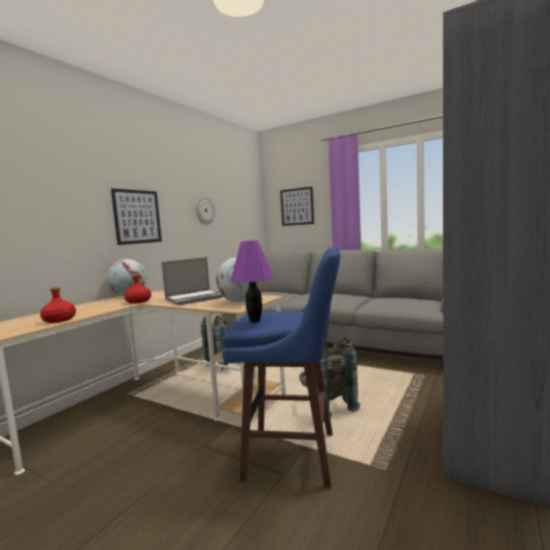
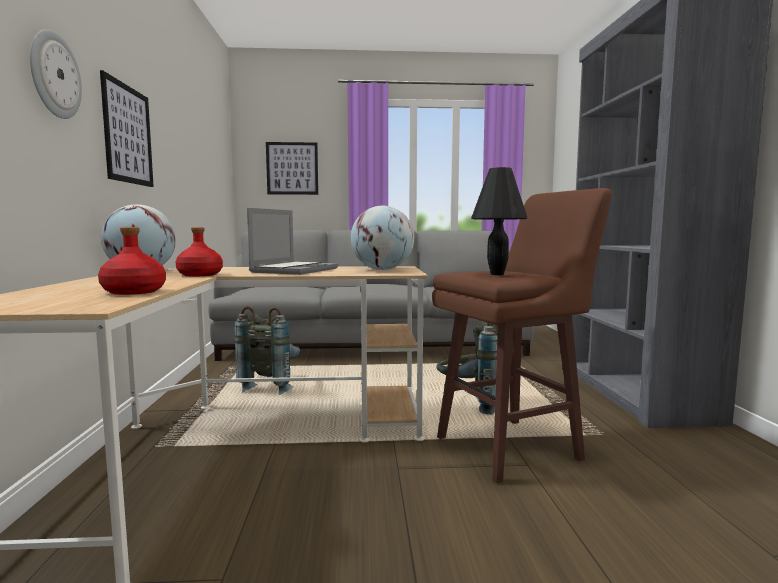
camera: 35 degrees left, 0 degrees up
wall clock [196,197,215,225] -> wall clock moved to [30,29,82,119]
blue stool [222,248,340,488] -> brown stool [432,188,612,483]
purple table lamp [231,240,273,323] -> black table lamp [471,167,527,275]

